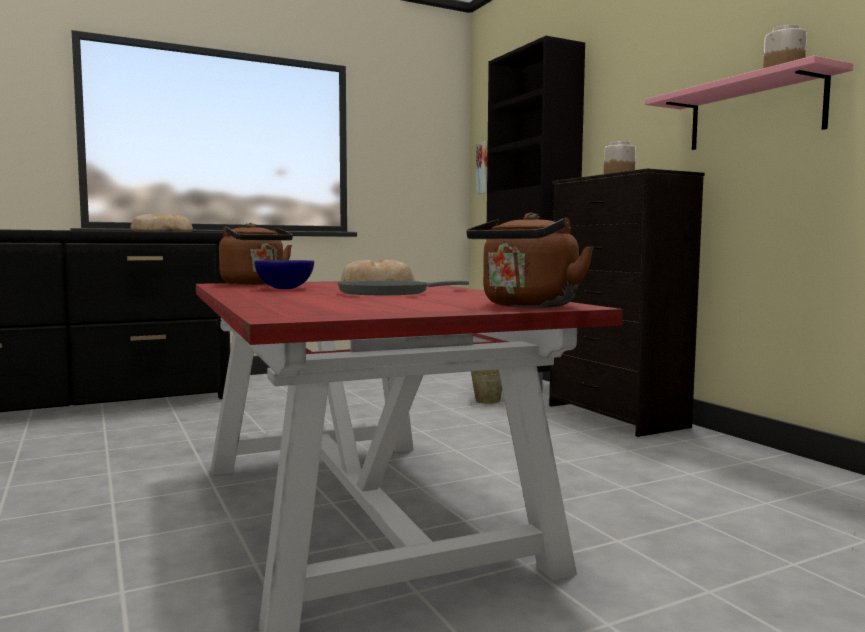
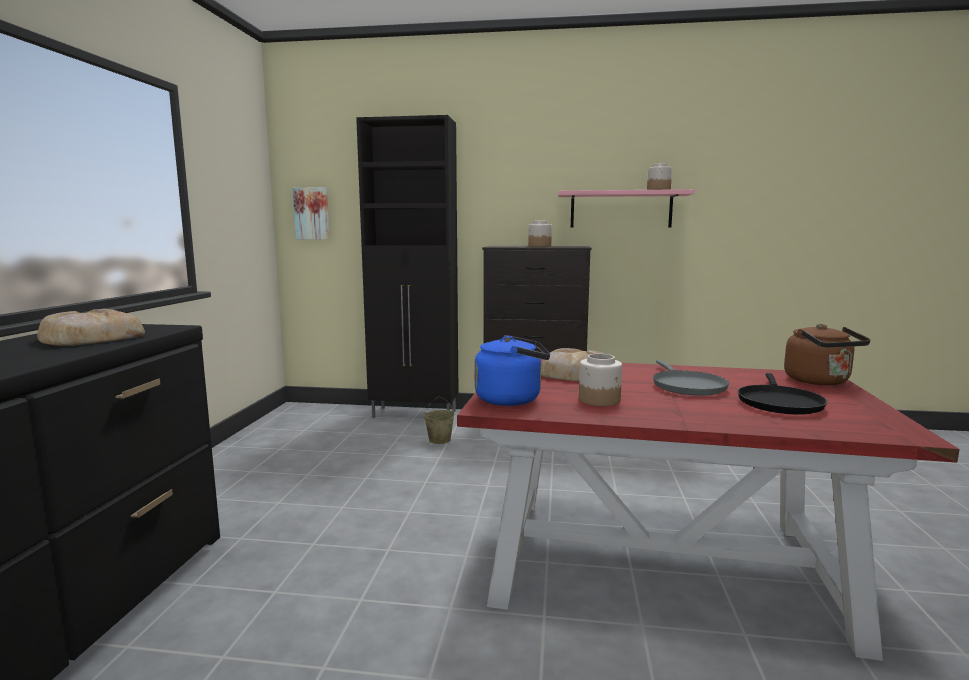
camera: 55 degrees left, 5 degrees up
brown kettle [219,223,293,285] -> blue kettle [474,335,550,406]
blue bowl [254,260,314,289] -> jar [579,354,622,406]
none -> black frying pan [738,373,828,415]

